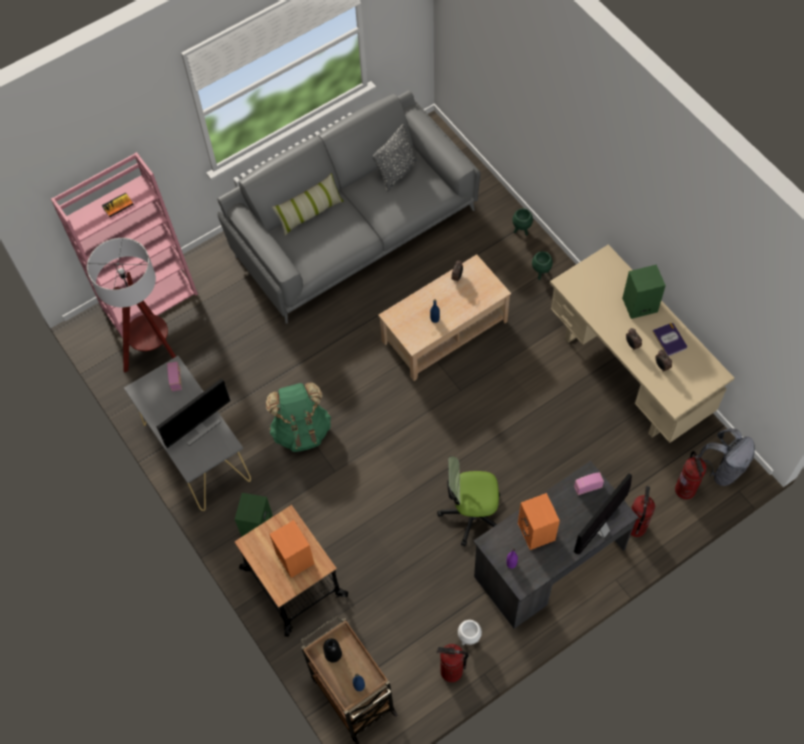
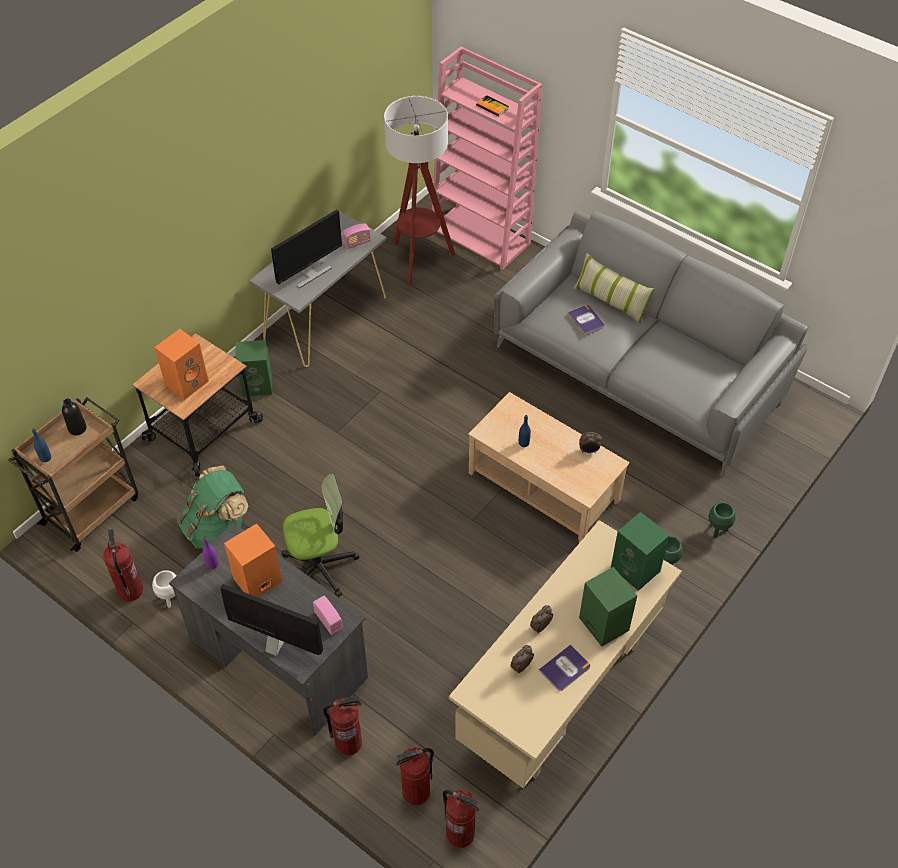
camera: 70 degrees right, 10 degrees down
monitor [157,378,231,448] -> monitor turned 75 degrees counterclockwise [271,210,342,288]
green backpack [266,382,331,452] -> green backpack moved to [177,466,248,549]
grey pillow [372,124,418,192] -> none
office chair [437,456,500,546] -> office chair turned 90 degrees clockwise [282,473,359,597]
grey backpack [697,428,755,486] -> fire extinguisher [443,790,479,848]
none -> book [567,305,604,335]
none -> green speaker [611,512,670,591]

